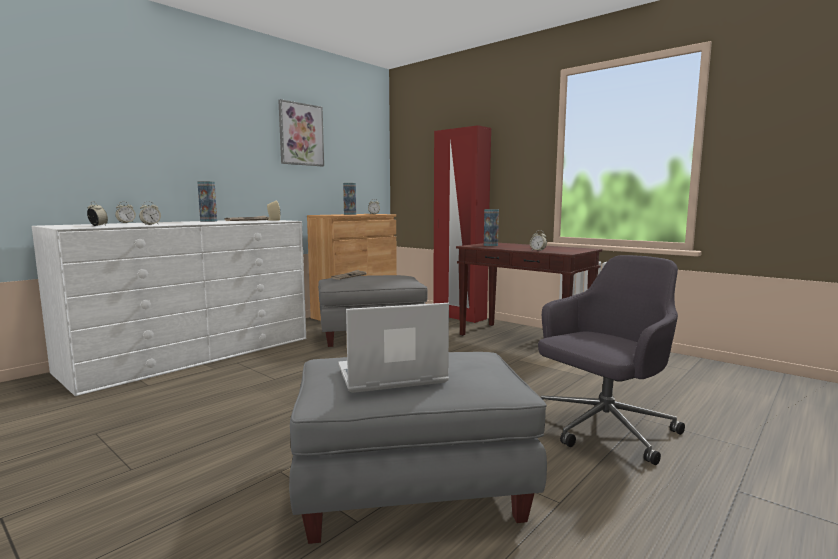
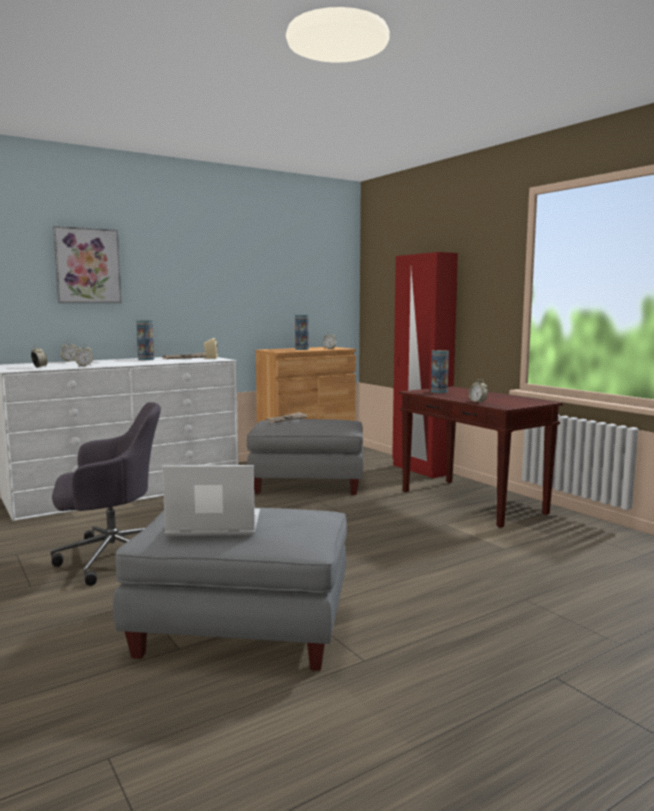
camera: 15 degrees right, 0 degrees up
picture [278,99,324,166] -> picture moved to [53,226,122,303]
grey office chair [538,255,685,465] -> grey office chair moved to [50,402,161,586]

